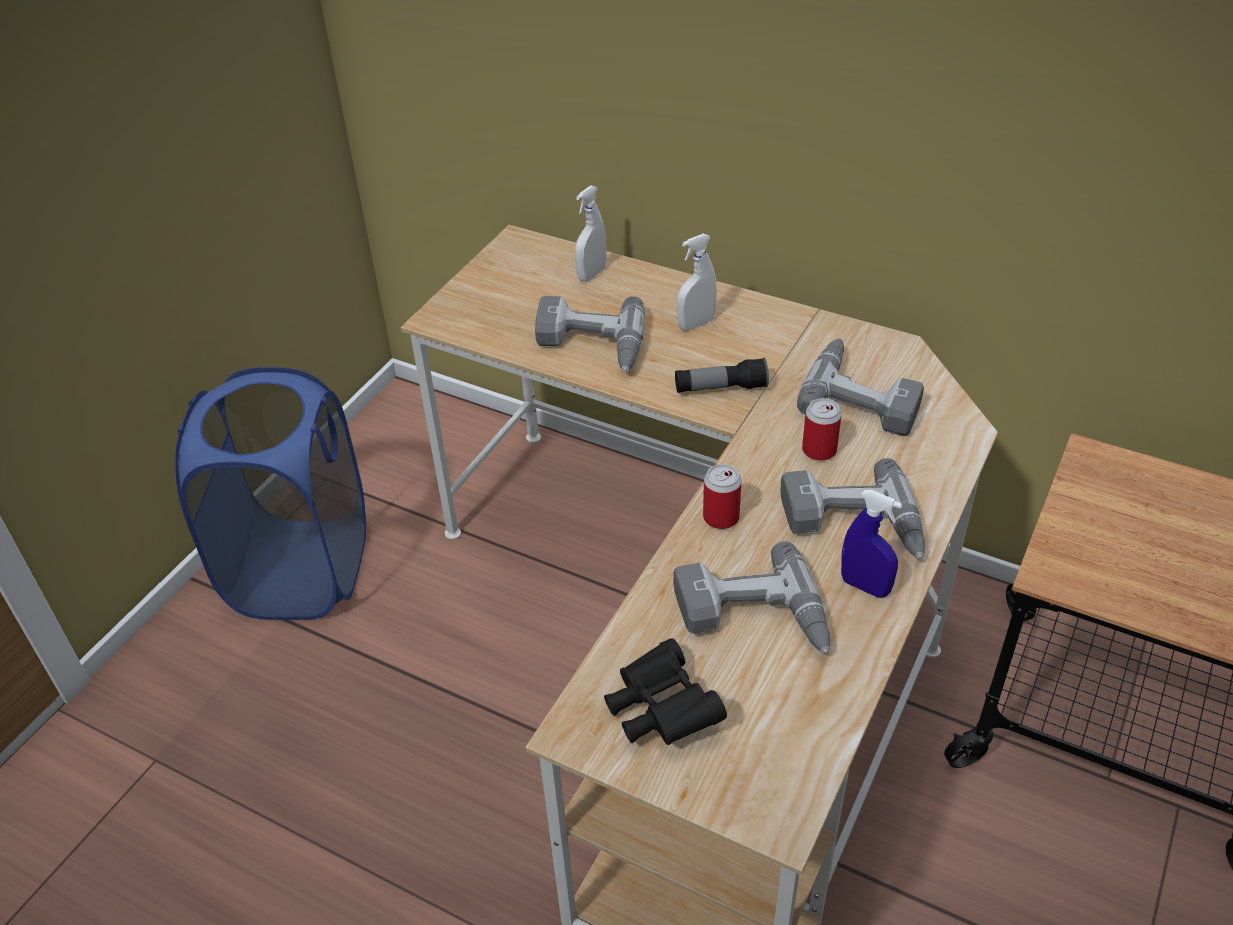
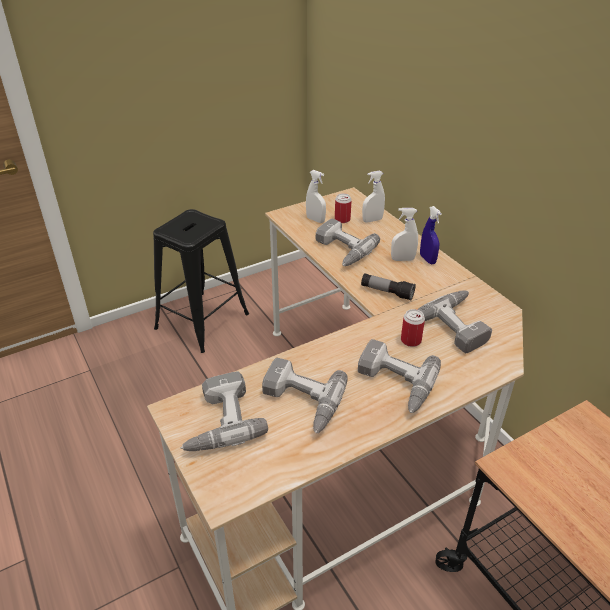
camera: 30 degrees right, 5 degrees down
blue laundry basket [175,367,366,620] -> black stool [153,209,249,353]
black binoculars [604,638,727,745] -> power drill [181,371,268,451]
can [703,464,742,529] -> can moved to [335,193,352,223]
blue spray bottle [841,490,902,598] -> blue spray bottle moved to [420,206,442,264]
none -> white spray bottle [306,170,326,223]

